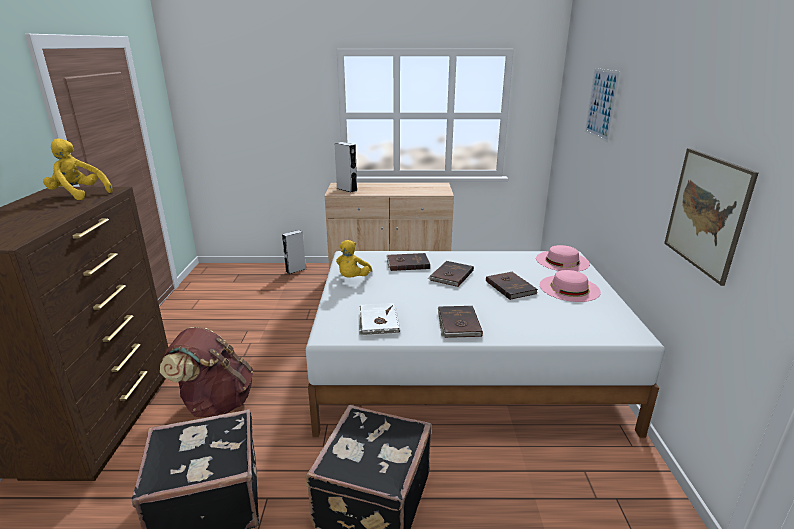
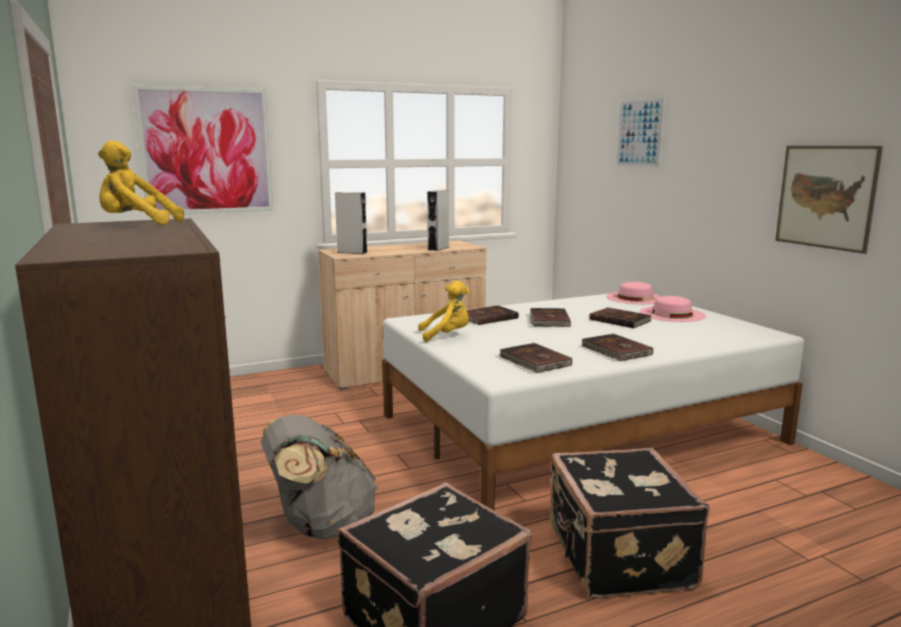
camera: 25 degrees left, 10 degrees down
brown backpack [160,327,253,417] -> grey backpack [261,415,378,539]
grey speaker [282,230,306,274] -> grey speaker moved to [427,190,449,251]
yellow plush toy [336,240,372,278] -> yellow plush toy turned 90 degrees counterclockwise [418,281,469,342]
white book [359,303,400,336] -> brown book [500,343,572,373]
none -> picture [132,84,274,216]

